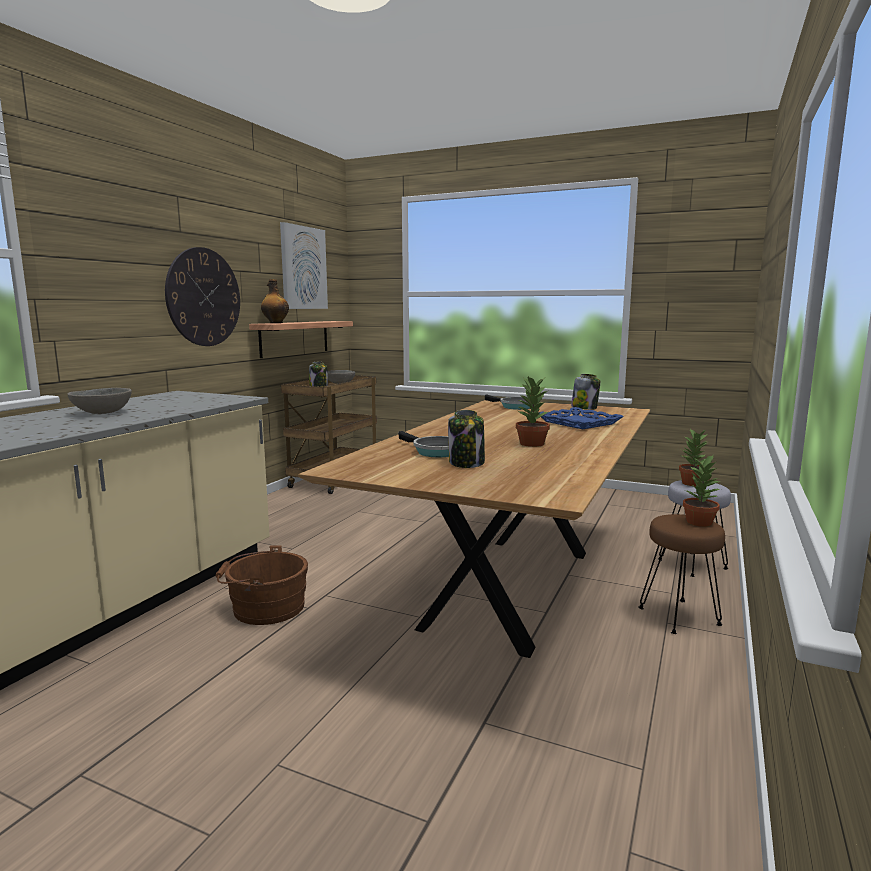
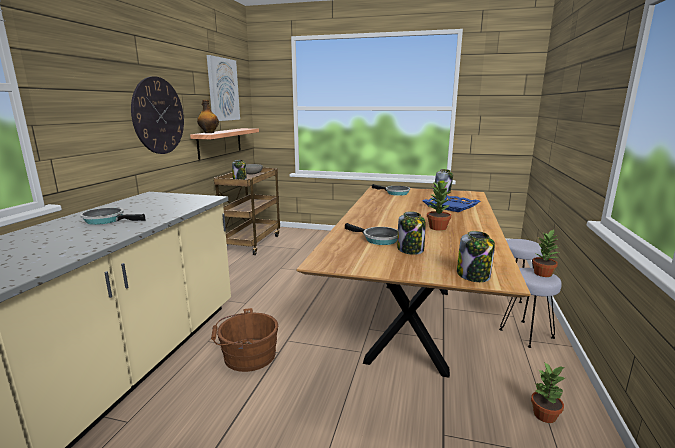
camera: 10 degrees left, 5 degrees up
grey bowl [67,388,132,414] -> frying pan [80,207,146,225]
brown stool [638,514,725,634] -> grey stool [499,268,562,348]
potted plant [679,429,708,486] -> potted plant moved to [531,362,565,423]
none -> jar [457,231,495,282]

